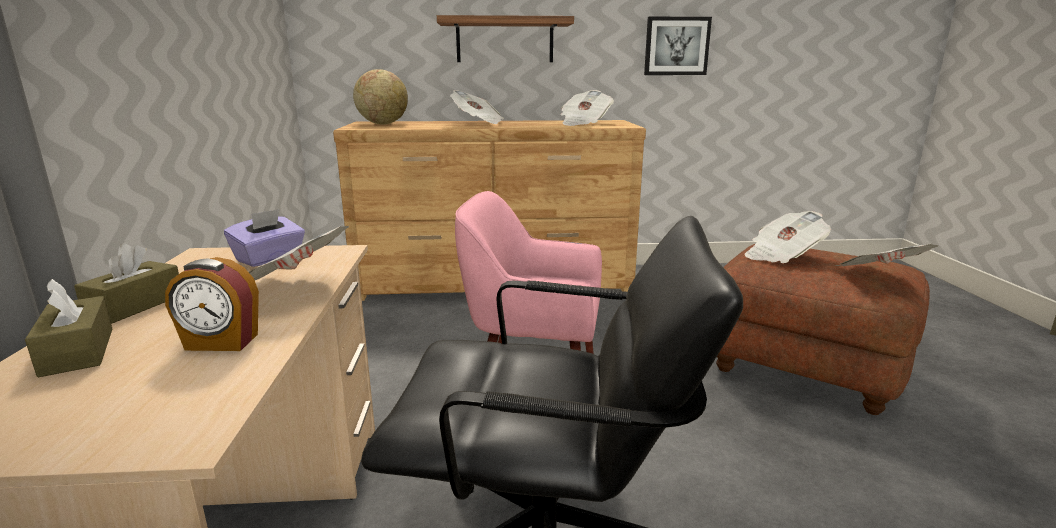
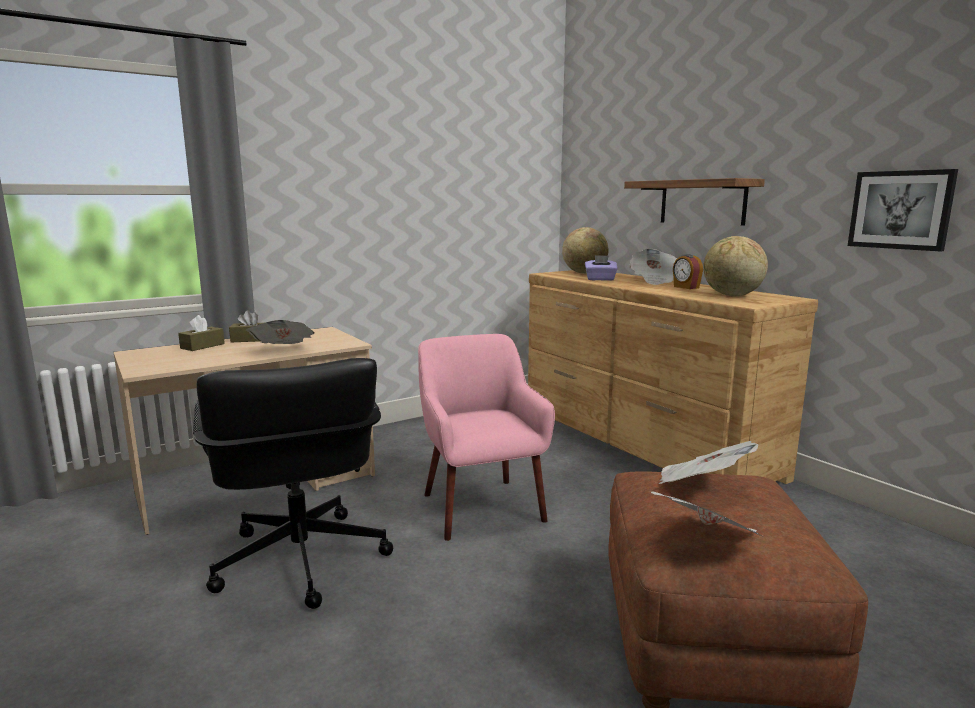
camera: 60 degrees right, 5 degrees down
alarm clock [165,257,259,351] -> alarm clock moved to [673,254,703,289]
purple tissue box [224,209,305,267] -> purple tissue box moved to [585,255,618,281]
newspaper [561,90,614,126] -> globe [703,236,768,296]

